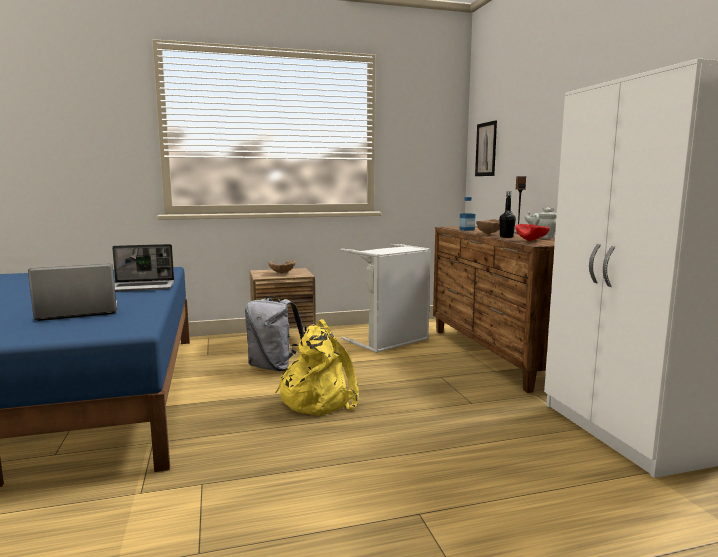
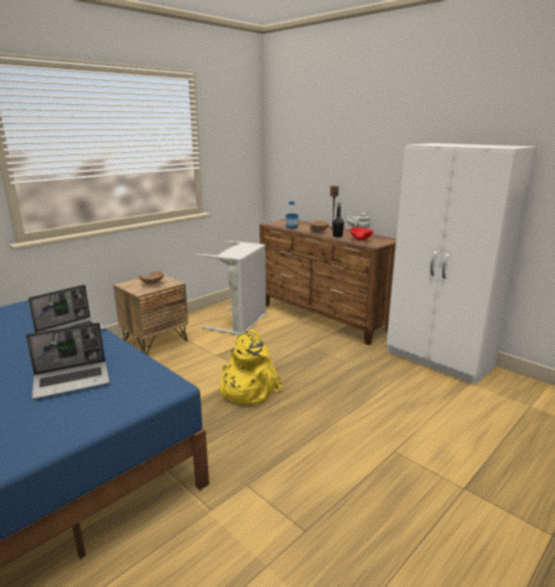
camera: 30 degrees left, 10 degrees up
laptop [28,264,117,321] -> laptop turned 150 degrees counterclockwise [26,323,110,399]
grey backpack [245,296,304,371] -> none
picture [475,120,497,176] -> none

